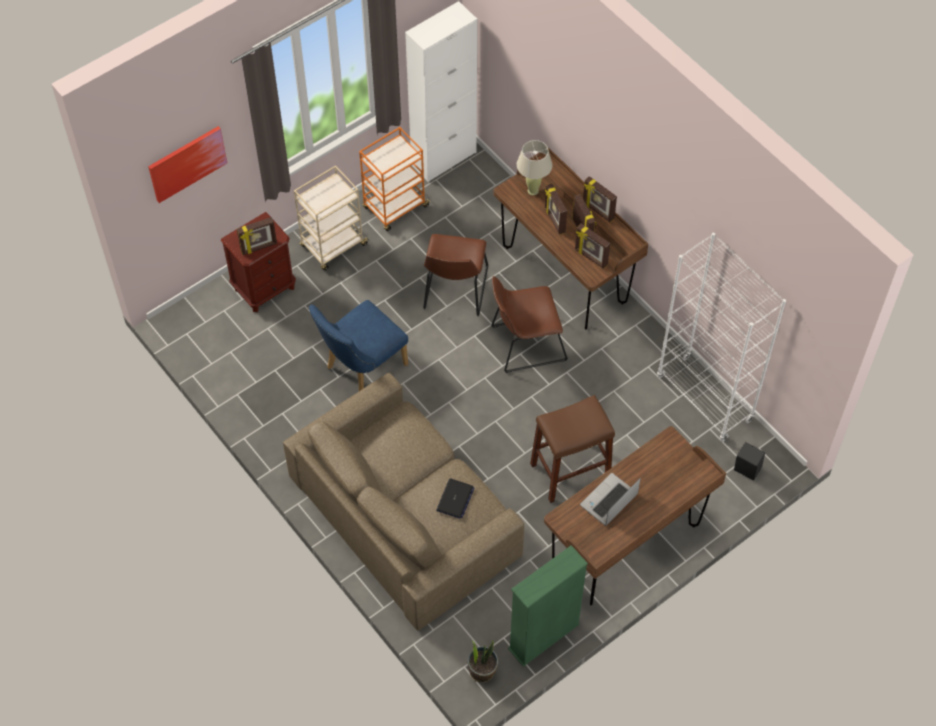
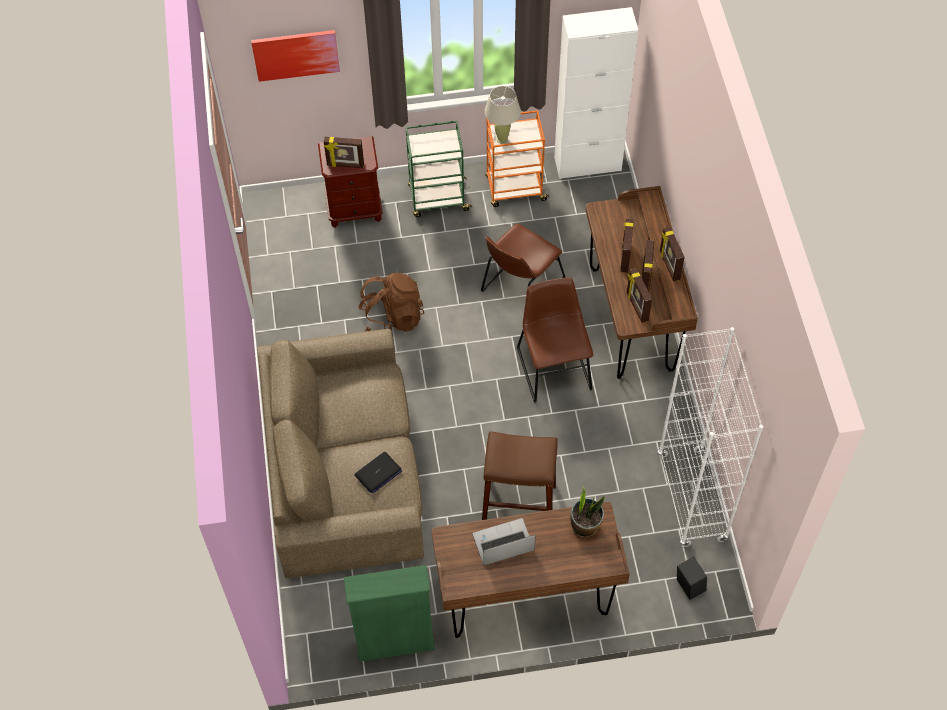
camera: 30 degrees right, 0 degrees up
beige cart [294,165,370,270] -> green cart [406,121,472,217]
blue chair [309,300,408,391] -> brown backpack [358,273,424,332]
potted plant [468,640,498,683] -> potted plant moved to [570,486,605,537]
brown chair [491,276,568,373] -> brown chair turned 60 degrees clockwise [517,278,593,403]
beige table lamp [517,140,552,195] -> beige table lamp moved to [485,86,521,144]

